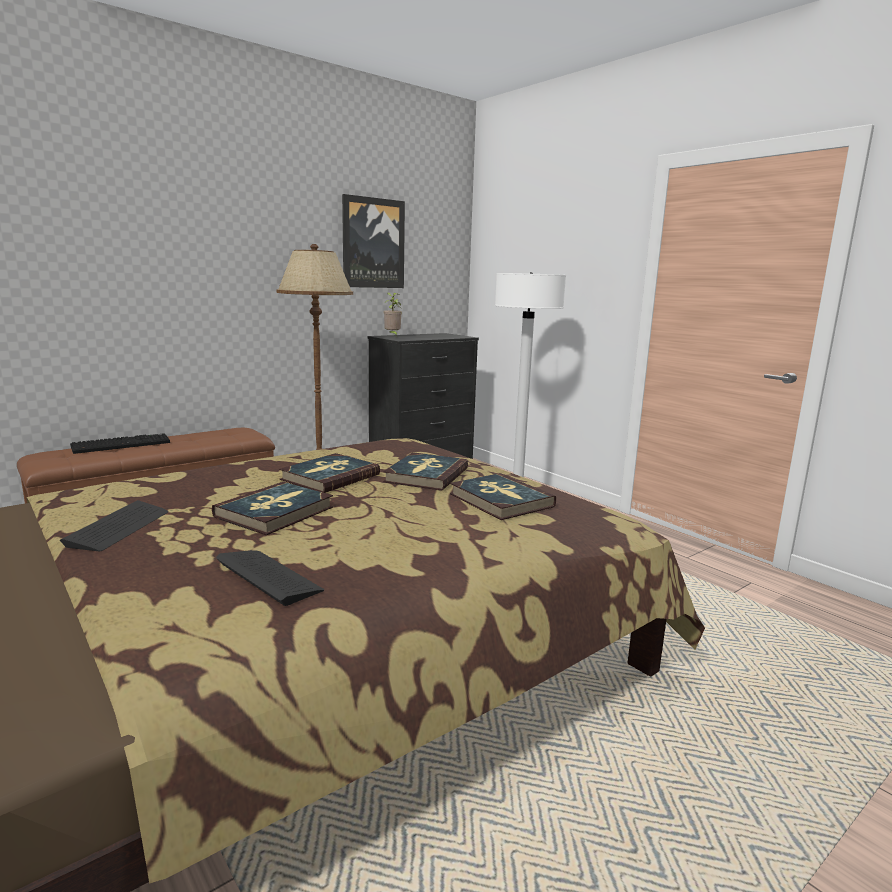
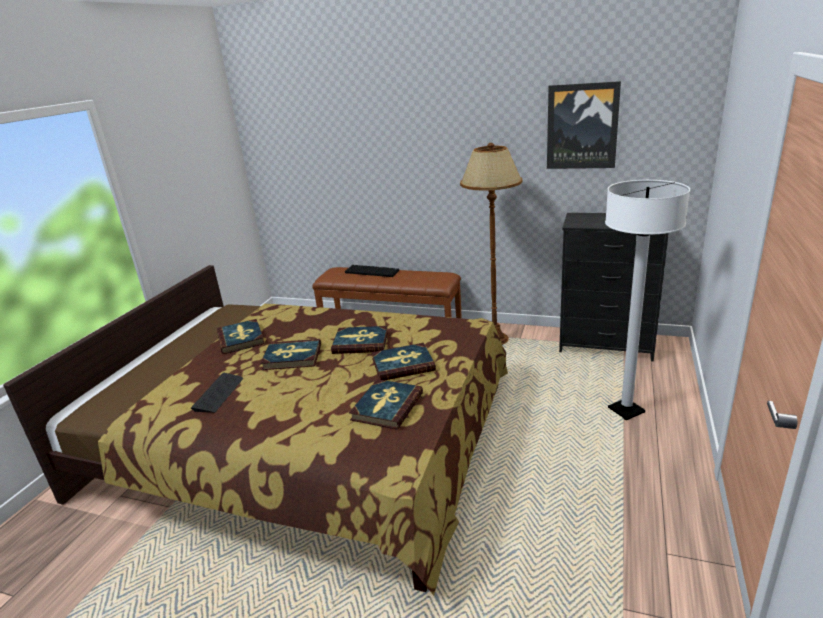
camera: 60 degrees right, 10 degrees up
keyboard [60,500,168,551] -> book [217,319,265,354]
potted plant [384,292,402,336] -> none

